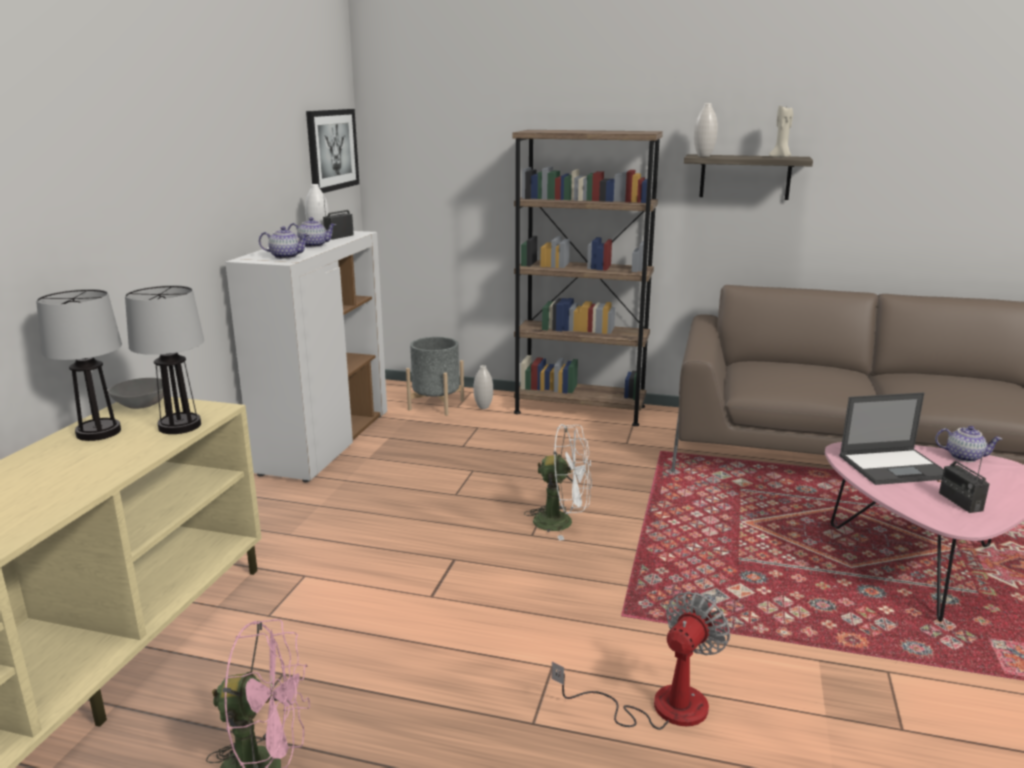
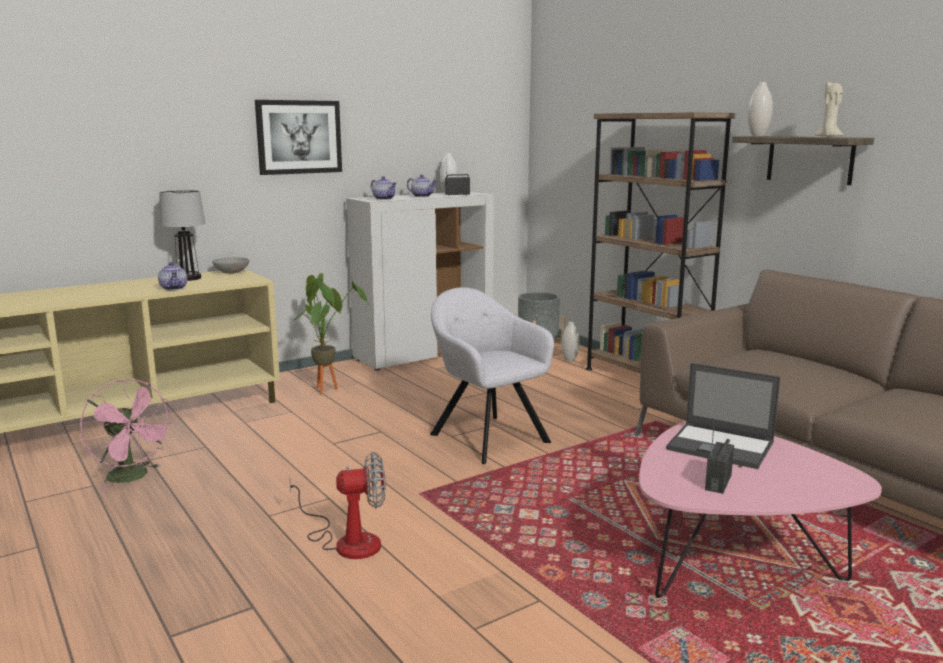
camera: 40 degrees right, 5 degrees down
table lamp [125,285,204,434] -> none
picture [306,109,359,193] -> picture moved to [255,100,342,175]
white fan [524,424,592,541] -> grey armchair [430,287,554,464]
teapot [935,426,1002,462] -> teapot moved to [158,262,187,290]
none -> potted plant [292,273,369,394]

